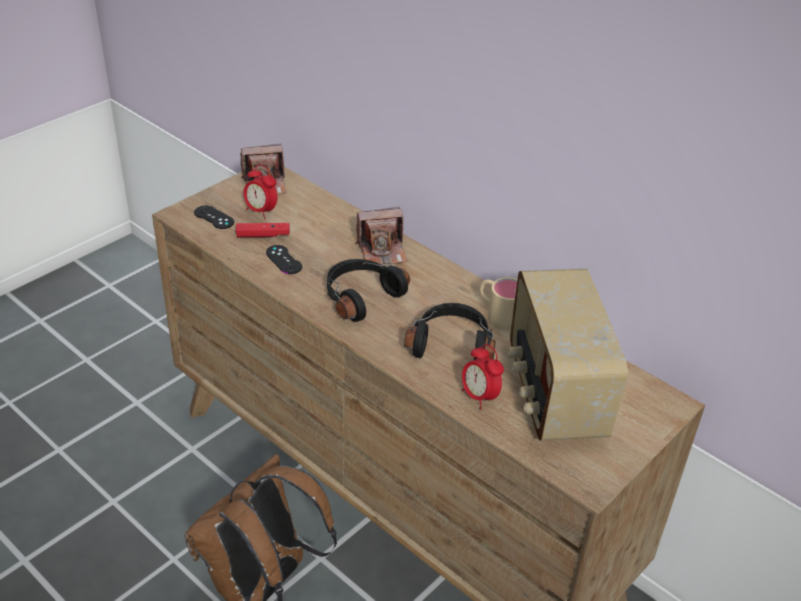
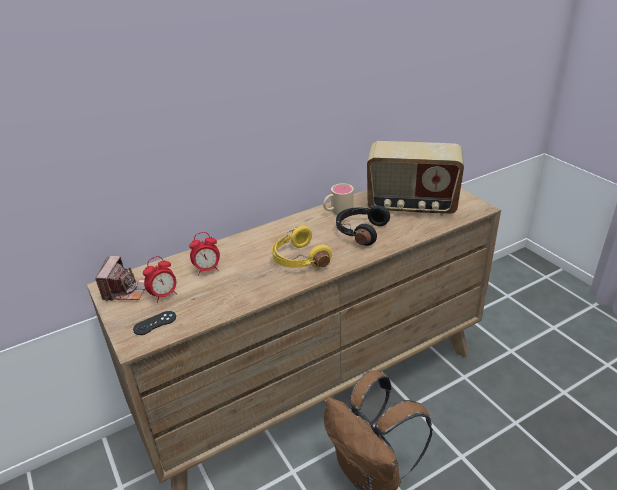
camera: 70 degrees left, 5 degrees down
red game controller [236,223,290,237] -> none
black game controller [266,245,302,274] -> none
black headphones [327,259,410,322] -> yellow headphones [272,225,332,268]
camera [356,207,407,265] -> none
alarm clock [462,344,504,409] -> alarm clock moved to [189,232,220,275]

